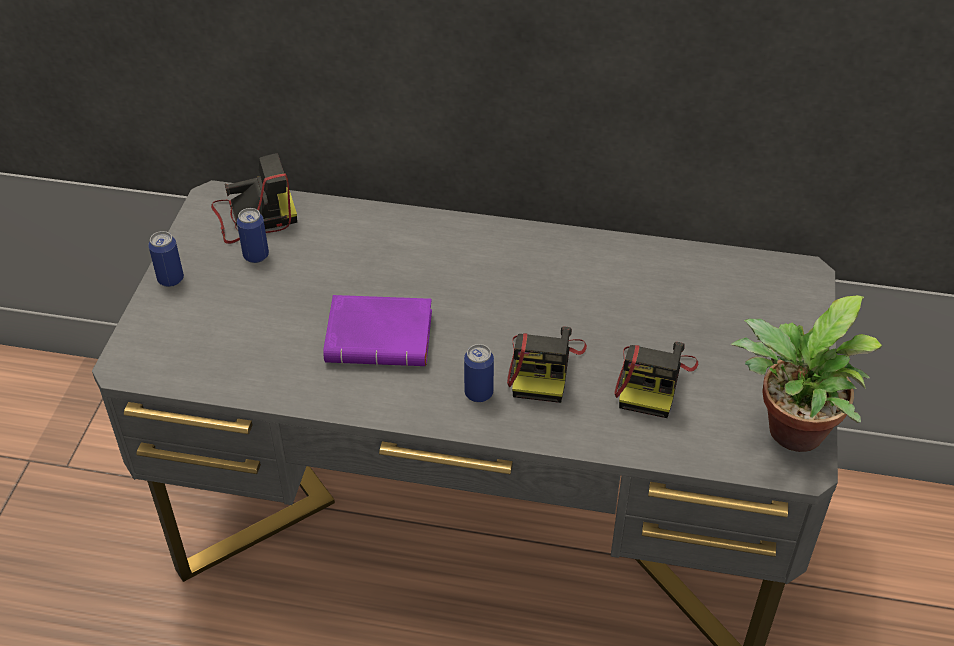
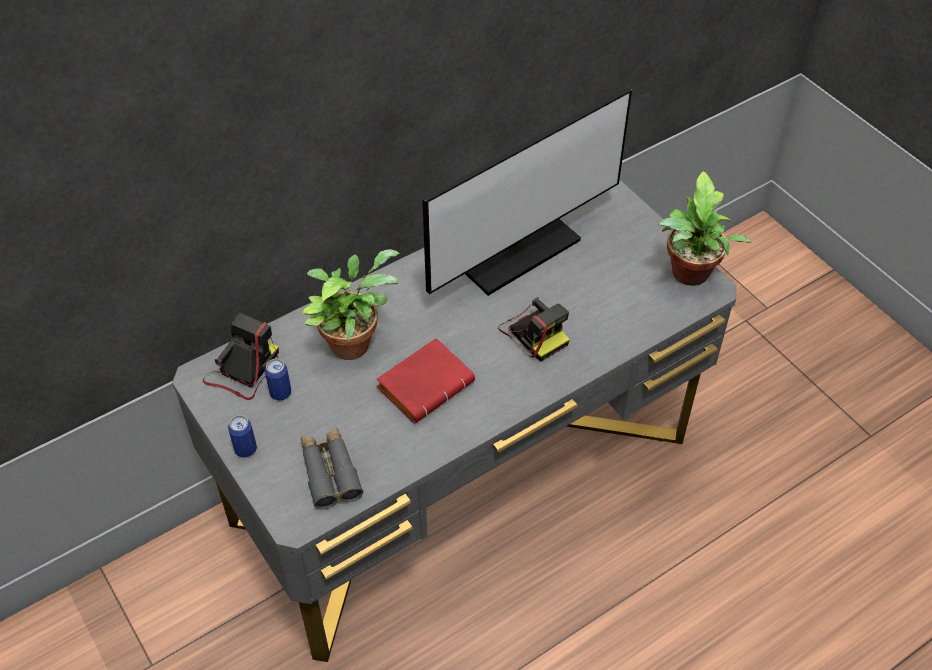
camera: 45 degrees left, 5 degrees up
purple book [323,295,432,366] -> red book [376,338,475,423]
can [464,344,494,403] -> none
camera [614,342,698,418] -> none
none -> grey binoculars [301,427,363,509]
none -> potted plant [303,249,399,360]
none -> monitor [422,88,632,296]

